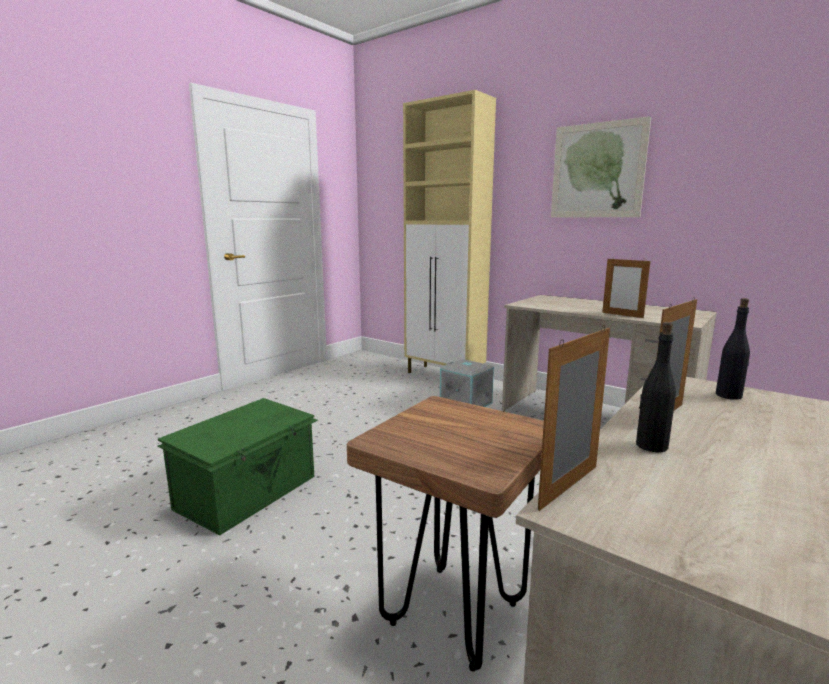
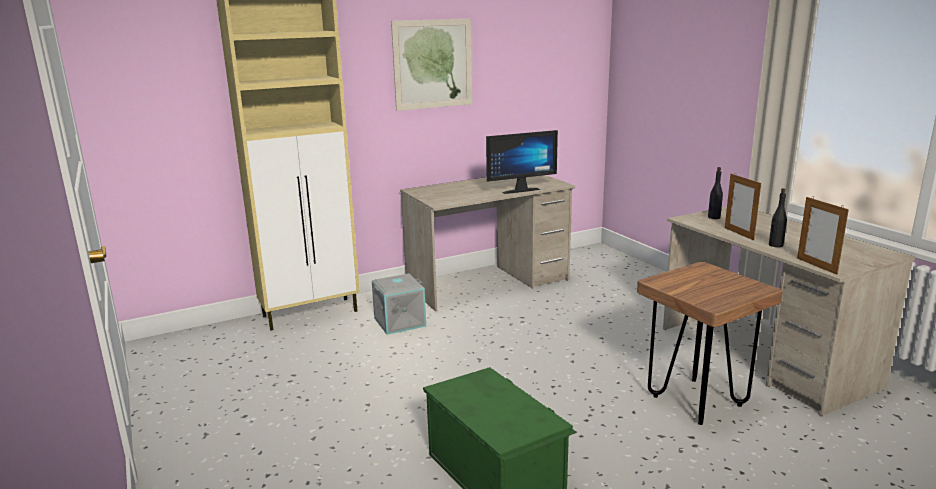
camera: 65 degrees left, 5 degrees up
picture frame [602,259,650,318] -> monitor [486,130,558,194]

